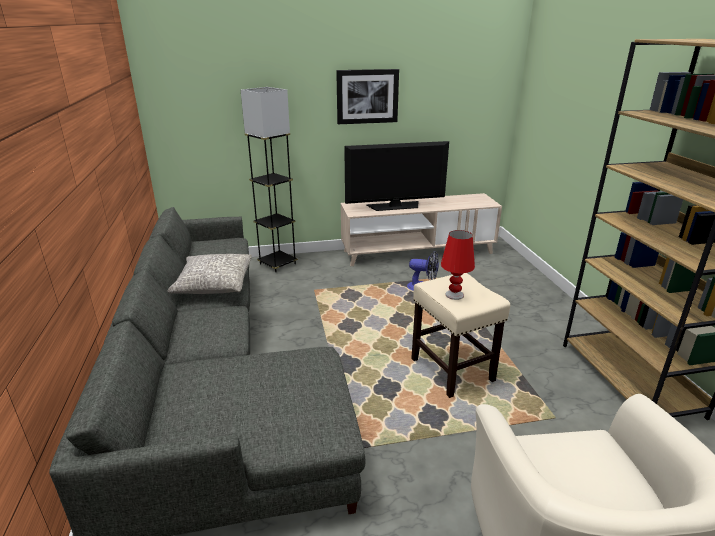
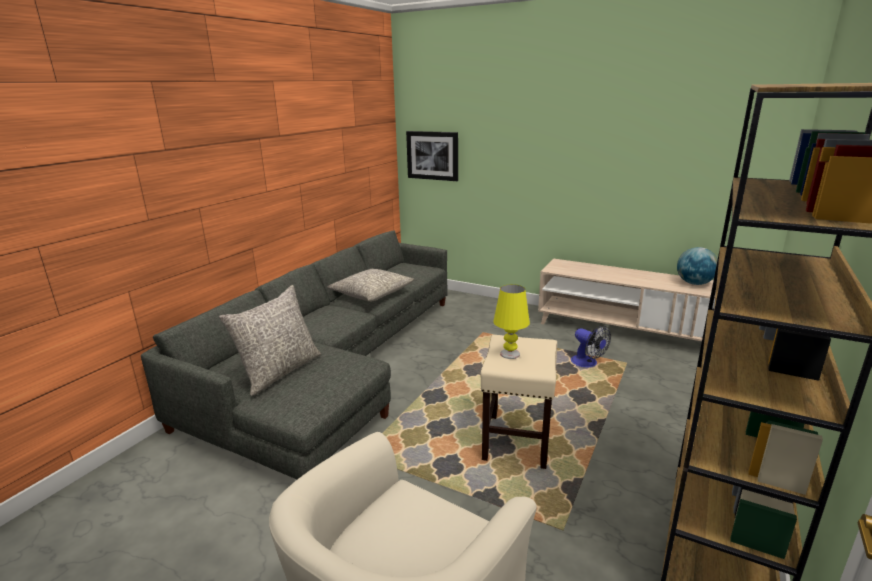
camera: 40 degrees right, 5 degrees down
grey floor lamp [241,87,298,272] -> none
picture [336,69,399,124] -> picture moved to [406,131,458,181]
television [344,141,449,211] -> none
red table lamp [441,230,475,300] -> yellow table lamp [493,284,530,359]
none -> grey pillow [219,285,321,396]
none -> globe [677,247,718,285]

